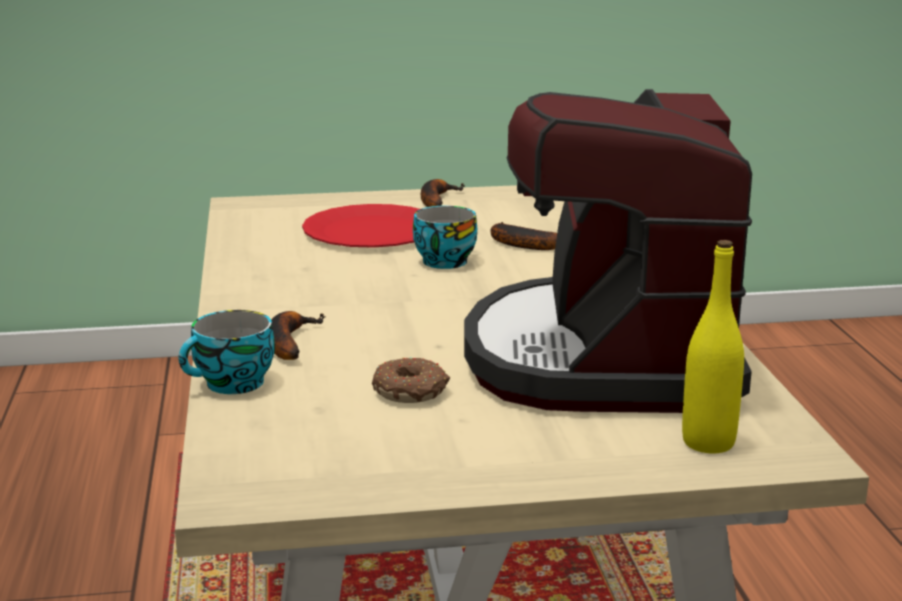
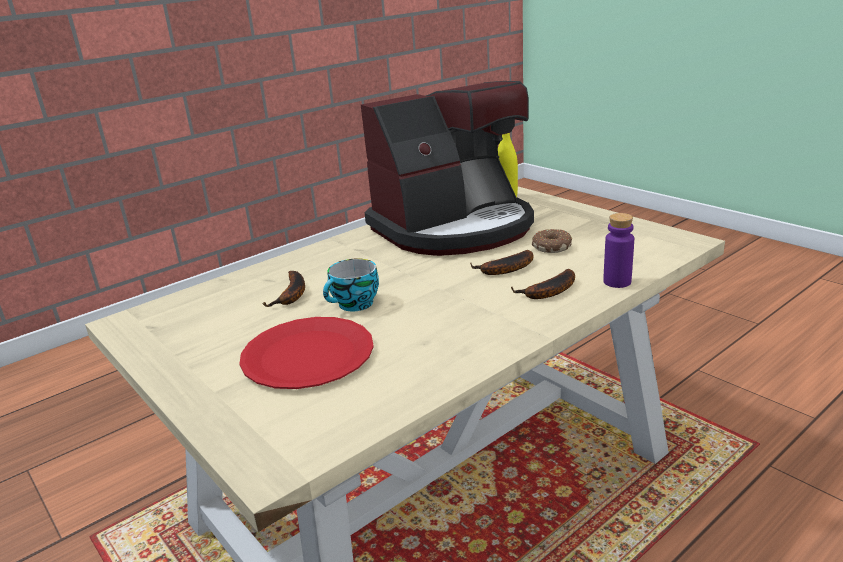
camera: 120 degrees left, 5 degrees up
cup [178,310,275,394] -> purple bottle [603,213,634,288]
banana [421,179,465,207] -> banana moved to [470,250,534,275]

